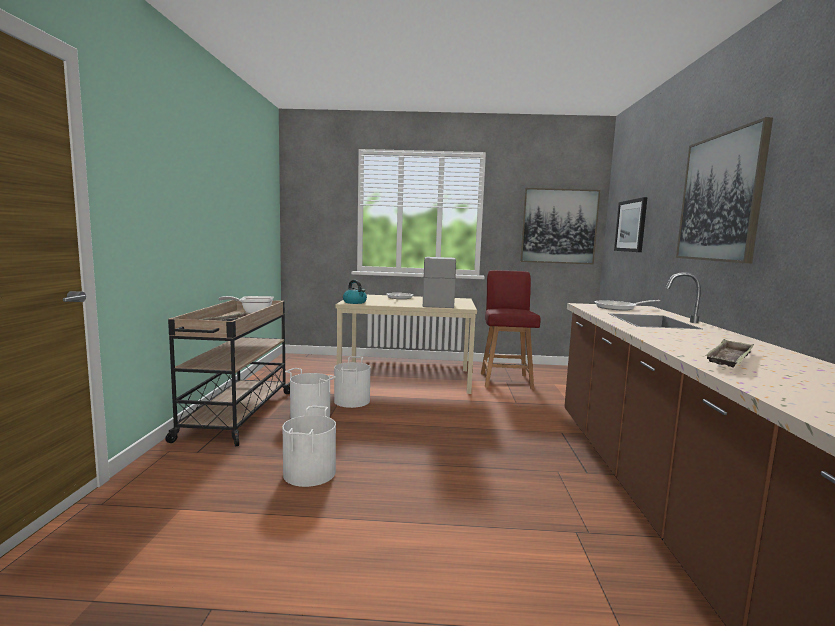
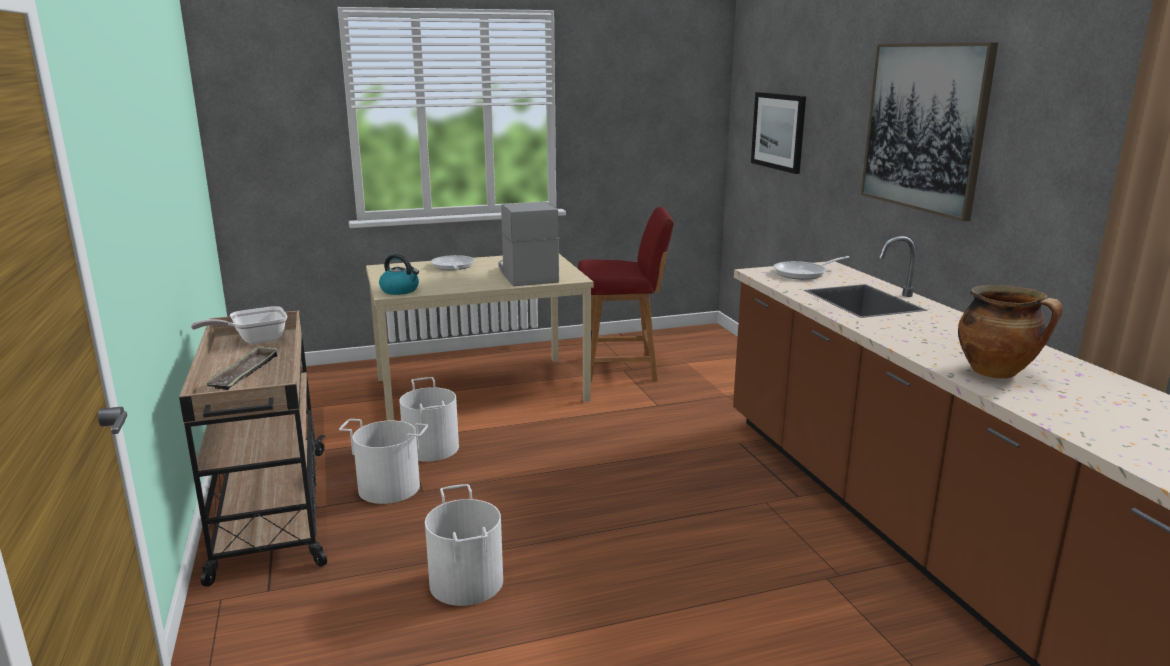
camera: 20 degrees left, 10 degrees up
red chair [481,270,541,390] -> red chair turned 105 degrees clockwise [578,207,674,382]
picture [520,188,601,264] -> none
tray [705,339,754,368] -> cooking pot [958,285,1063,379]

